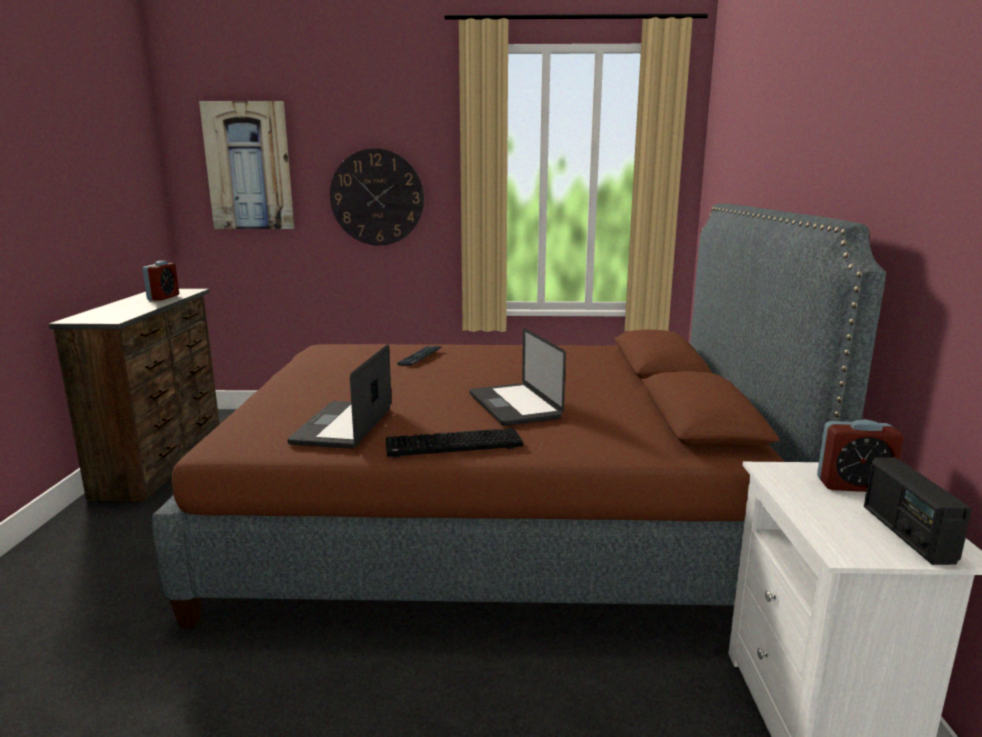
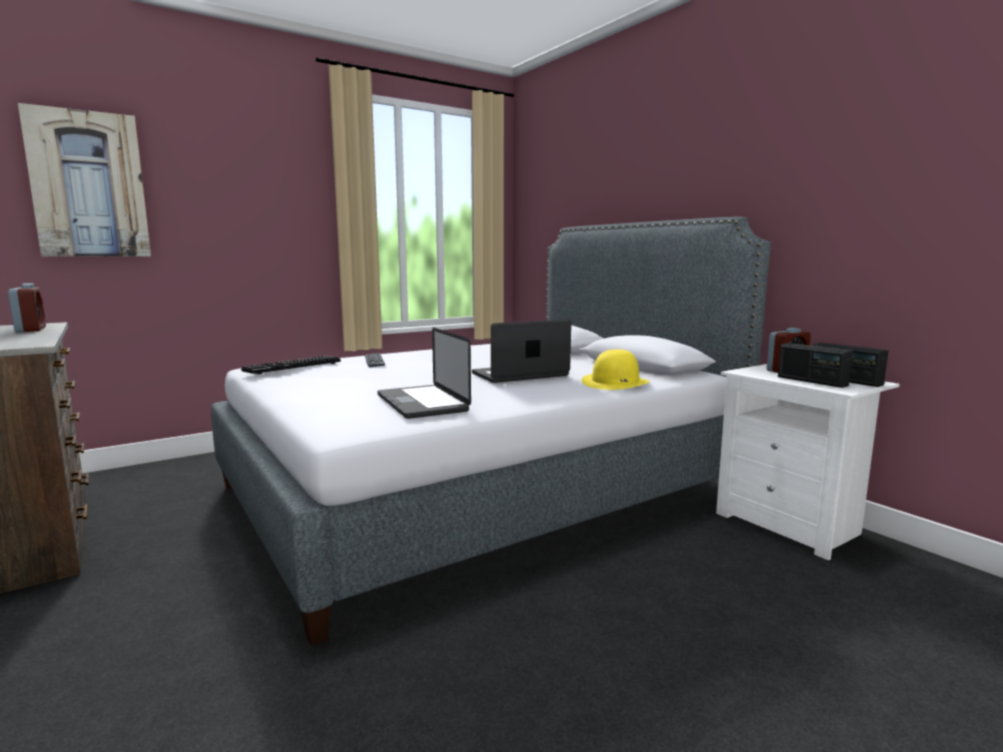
camera: 35 degrees left, 5 degrees down
brown bed [152,203,886,628] -> grey bed [211,217,771,646]
wall clock [330,148,424,246] -> none
keyboard [386,428,523,458] -> keyboard moved to [241,356,341,375]
laptop [469,328,566,426] -> laptop turned 120 degrees clockwise [472,320,571,383]
none -> yellow hat [581,349,650,390]
none -> radio [778,343,853,388]

